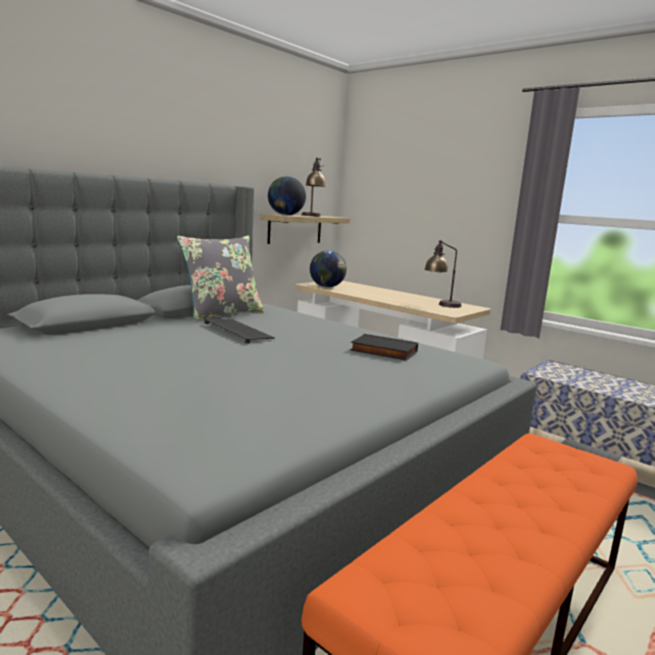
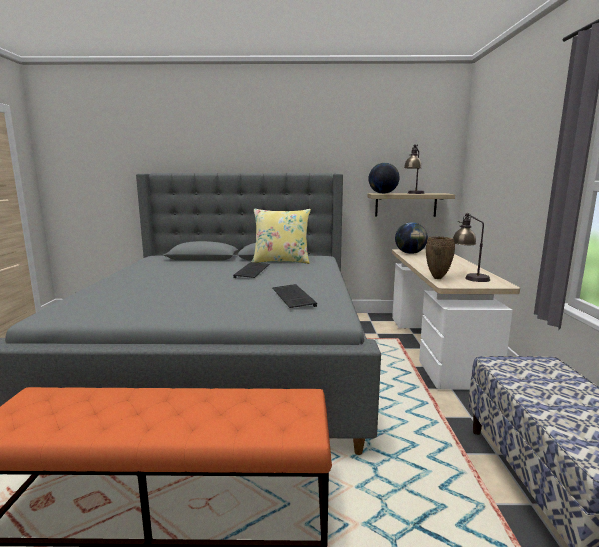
camera: 50 degrees right, 0 degrees up
grey pillow [177,236,264,321] -> yellow pillow [252,209,311,264]
black book [350,334,418,361] -> keyboard [273,284,317,308]
none -> brown vase [426,236,455,279]

